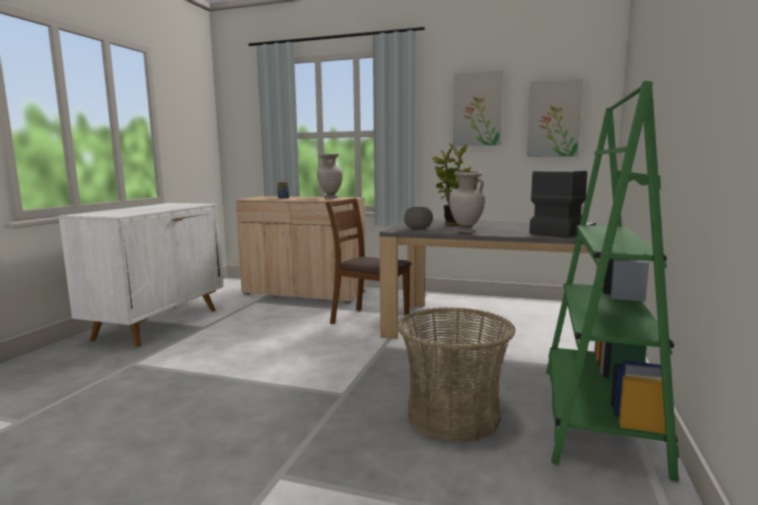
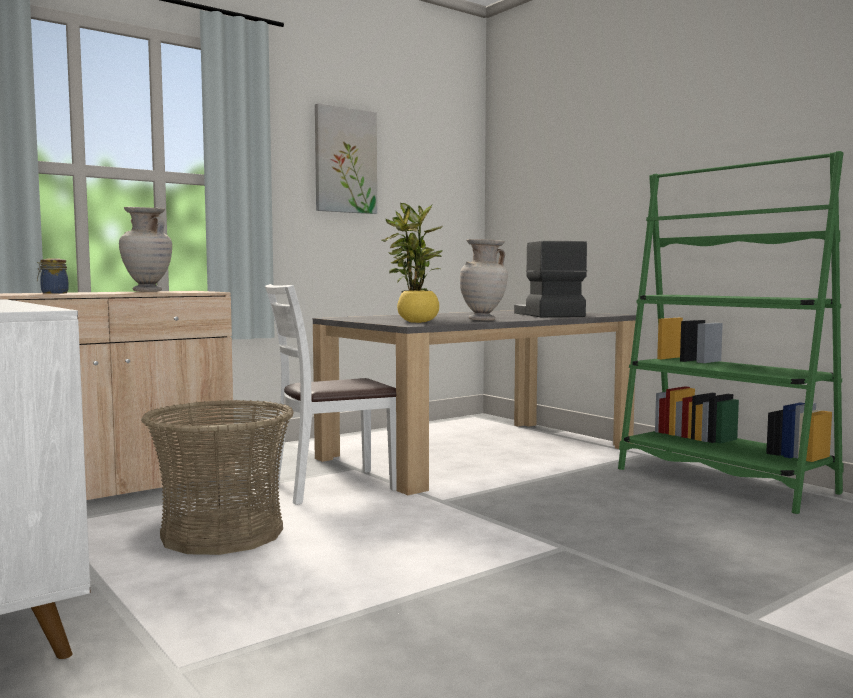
camera: 55 degrees left, 5 degrees down
brown chair [325,198,412,324] -> white chair [265,284,396,505]
basket [397,307,515,442] -> basket moved to [141,400,294,555]
grey bowl [404,207,433,229] -> yellow bowl [397,291,439,323]
picture [527,79,583,157] -> none

